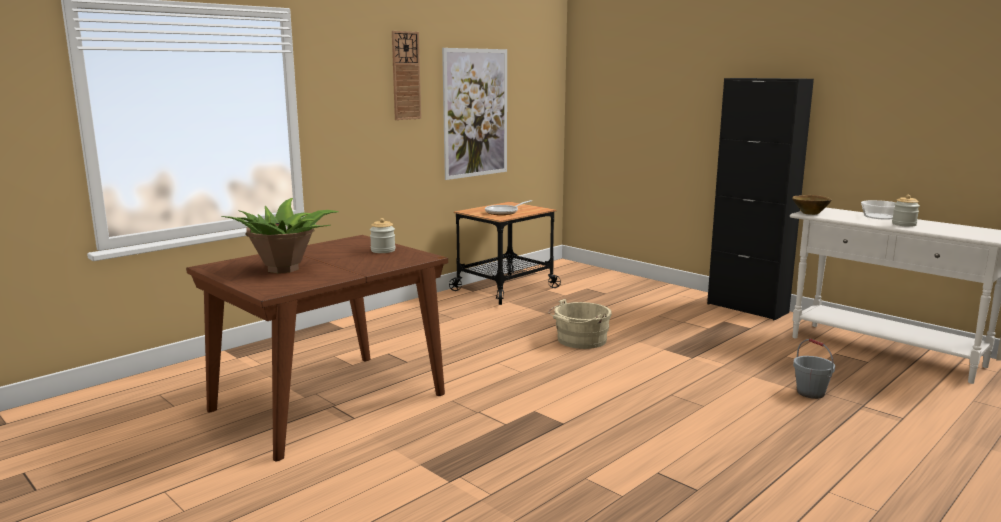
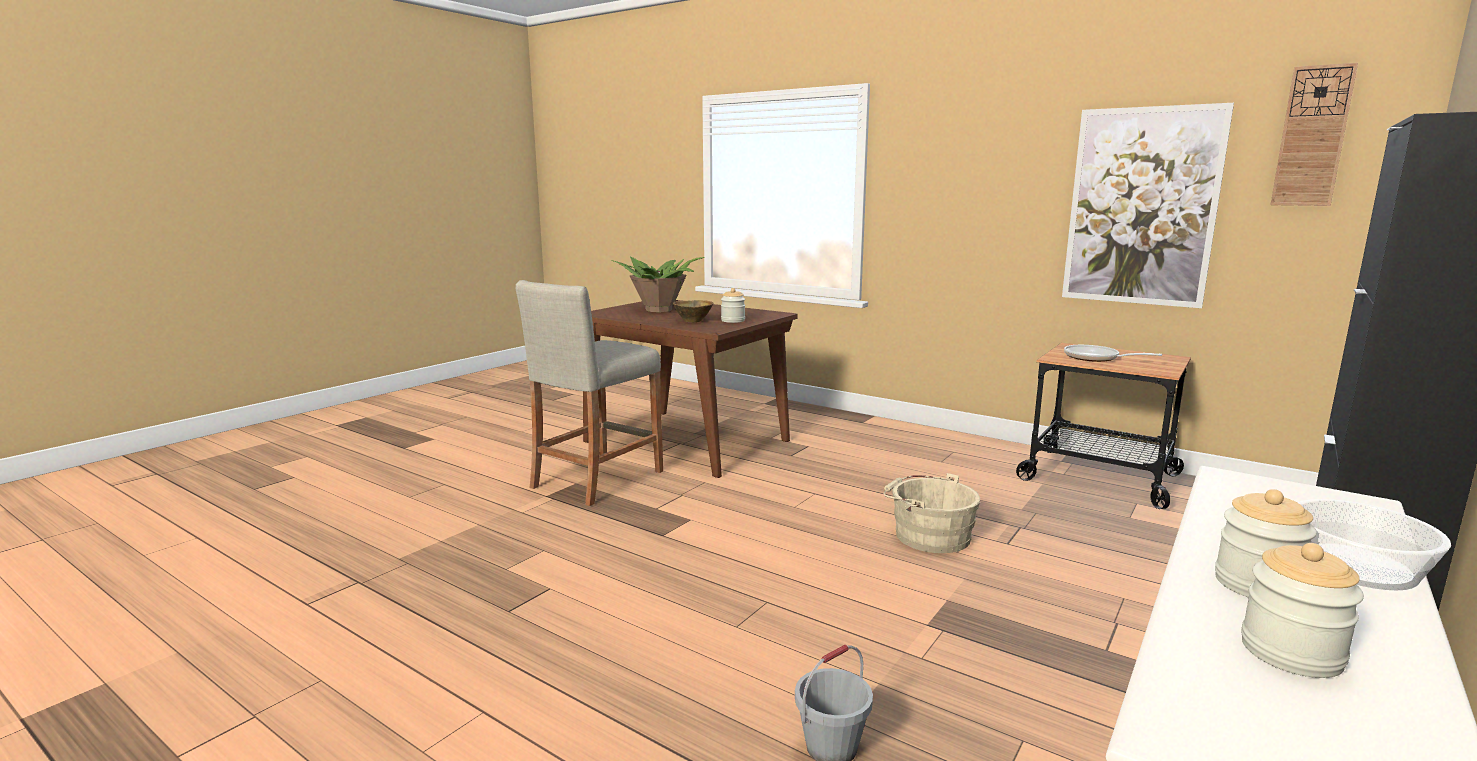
camera: 80 degrees right, 0 degrees up
wall clock [392,31,421,120] -> wall clock moved to [1270,63,1358,206]
brown bowl [792,195,832,215] -> brown bowl moved to [673,300,714,322]
none -> beige stool [516,280,663,506]
none -> jar [1241,543,1364,678]

